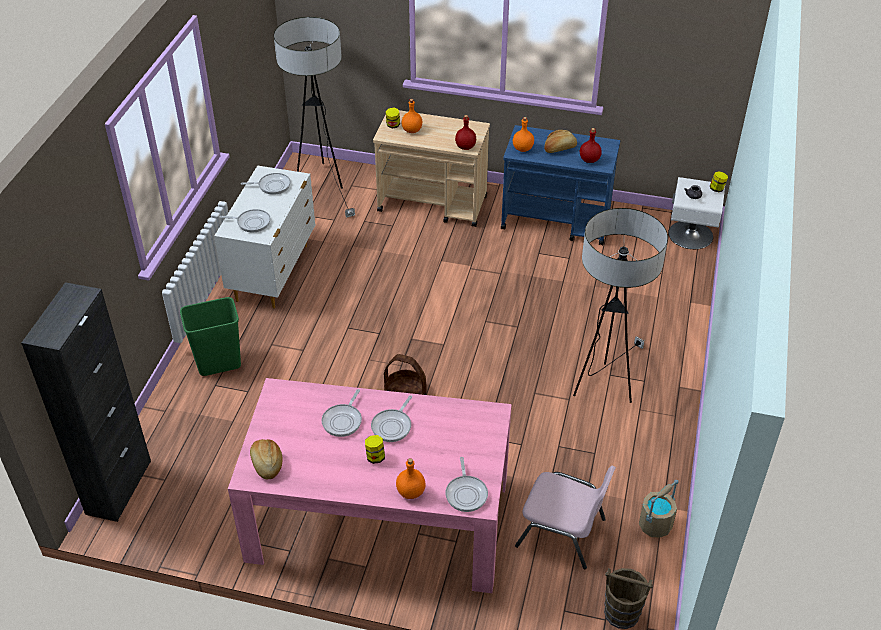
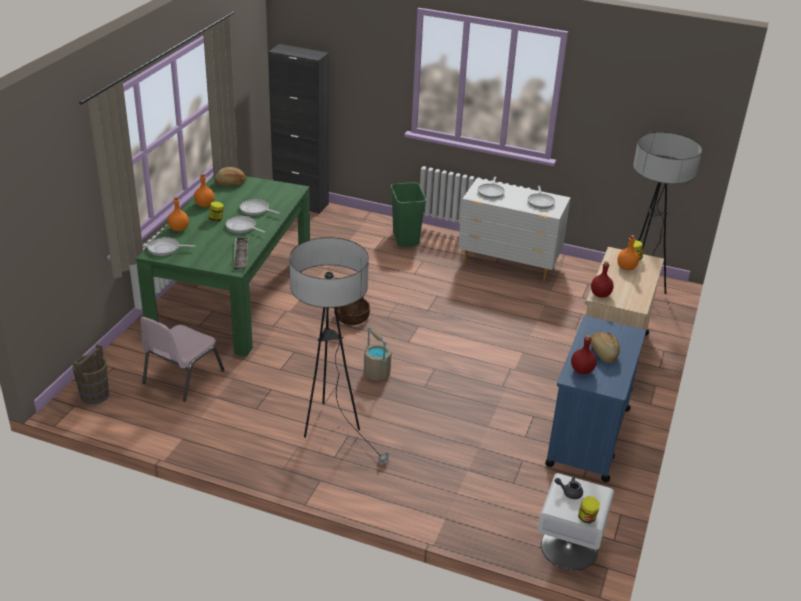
camera: 95 degrees right, 10 degrees down
pink dining table [228,378,512,593] -> green dining table [136,175,310,357]
orange bottle [513,117,534,152] -> orange bottle moved to [194,173,215,207]
beige bucket [639,480,679,538] -> beige bucket moved to [364,327,392,380]
none -> tray [233,237,248,270]

